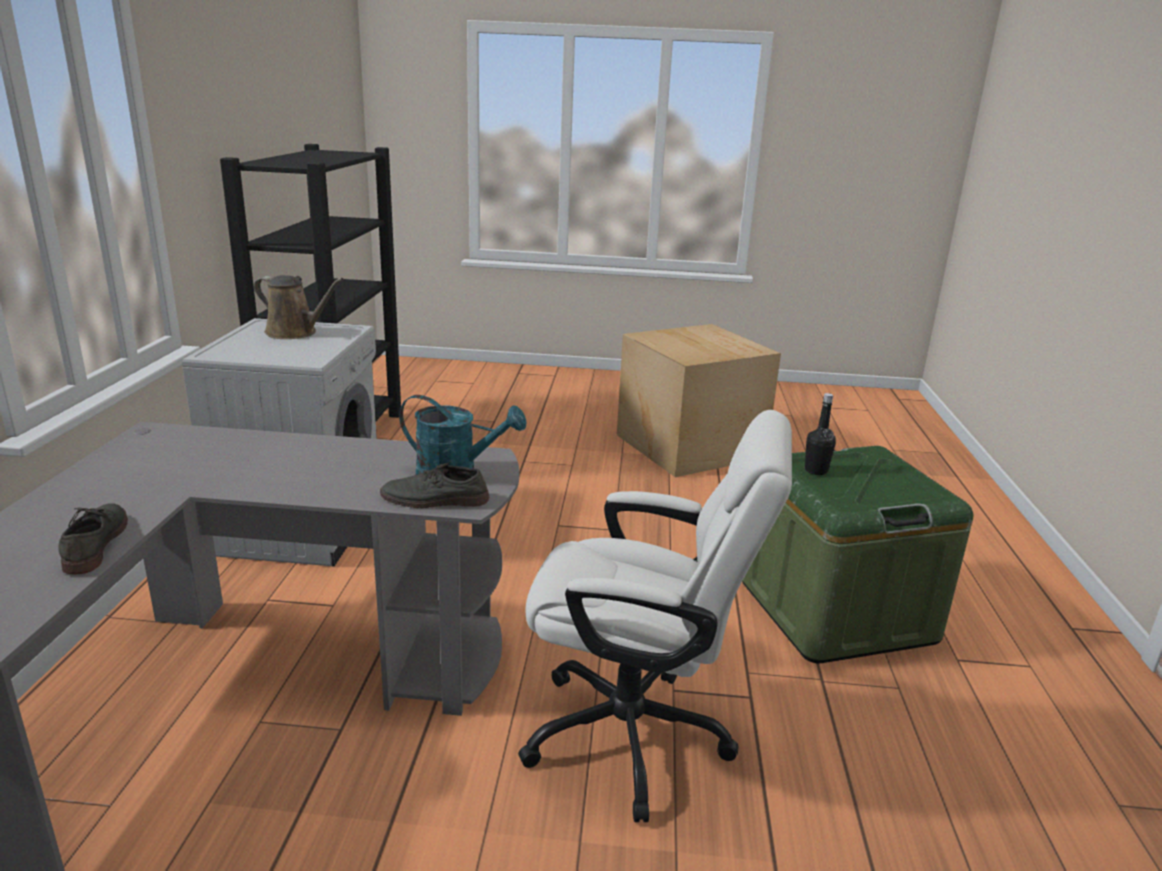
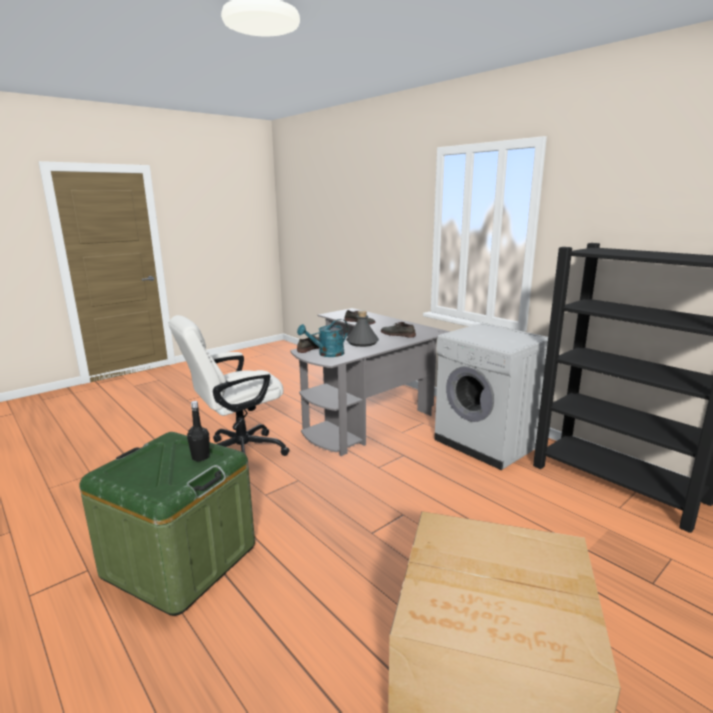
camera: 135 degrees right, 5 degrees down
brown watering can [254,275,344,339] -> none
none -> grey bottle [346,311,379,347]
none -> grey shoe [381,322,416,338]

